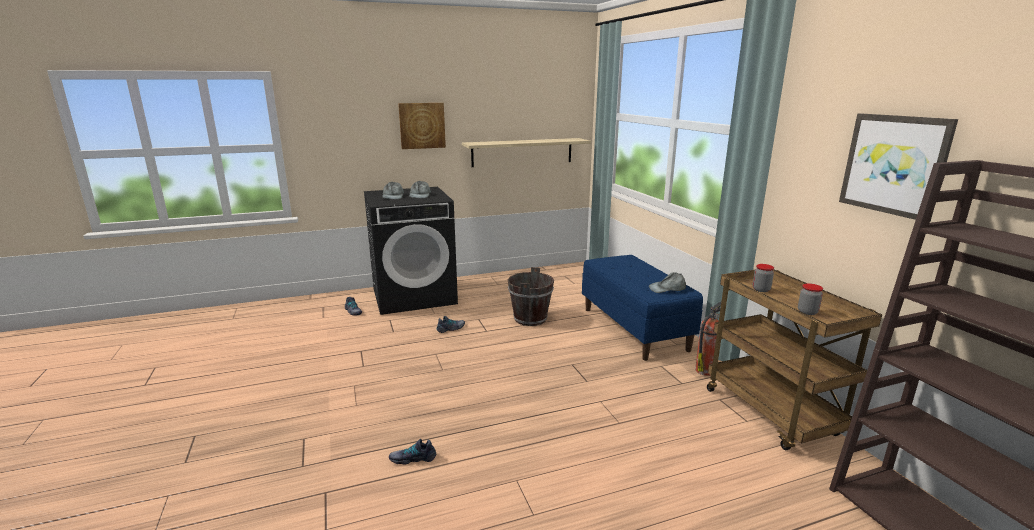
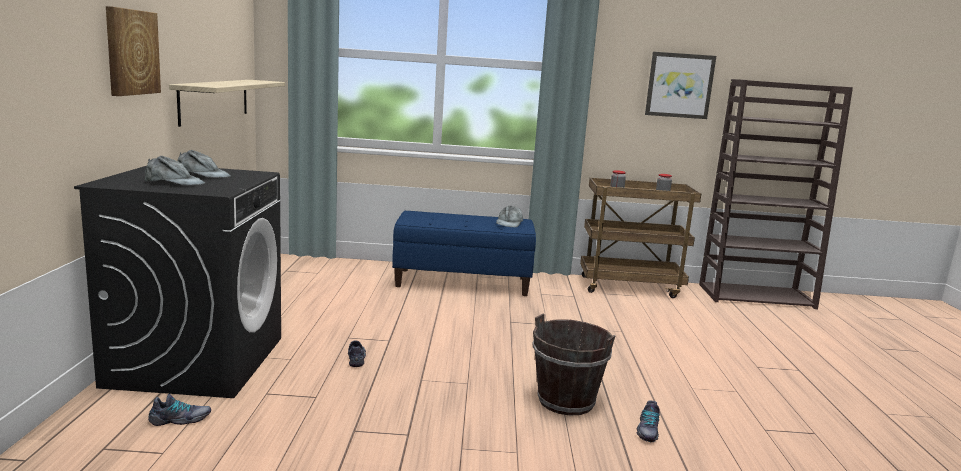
camera: 70 degrees left, 5 degrees down
brown bucket [508,267,554,326] -> brown bucket moved to [532,314,616,415]
fire extinguisher [695,302,721,376] -> none

